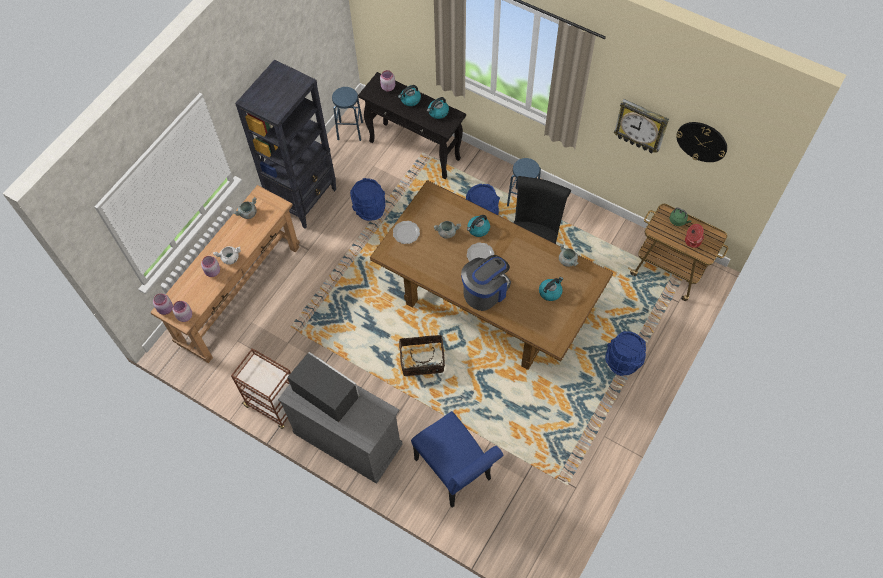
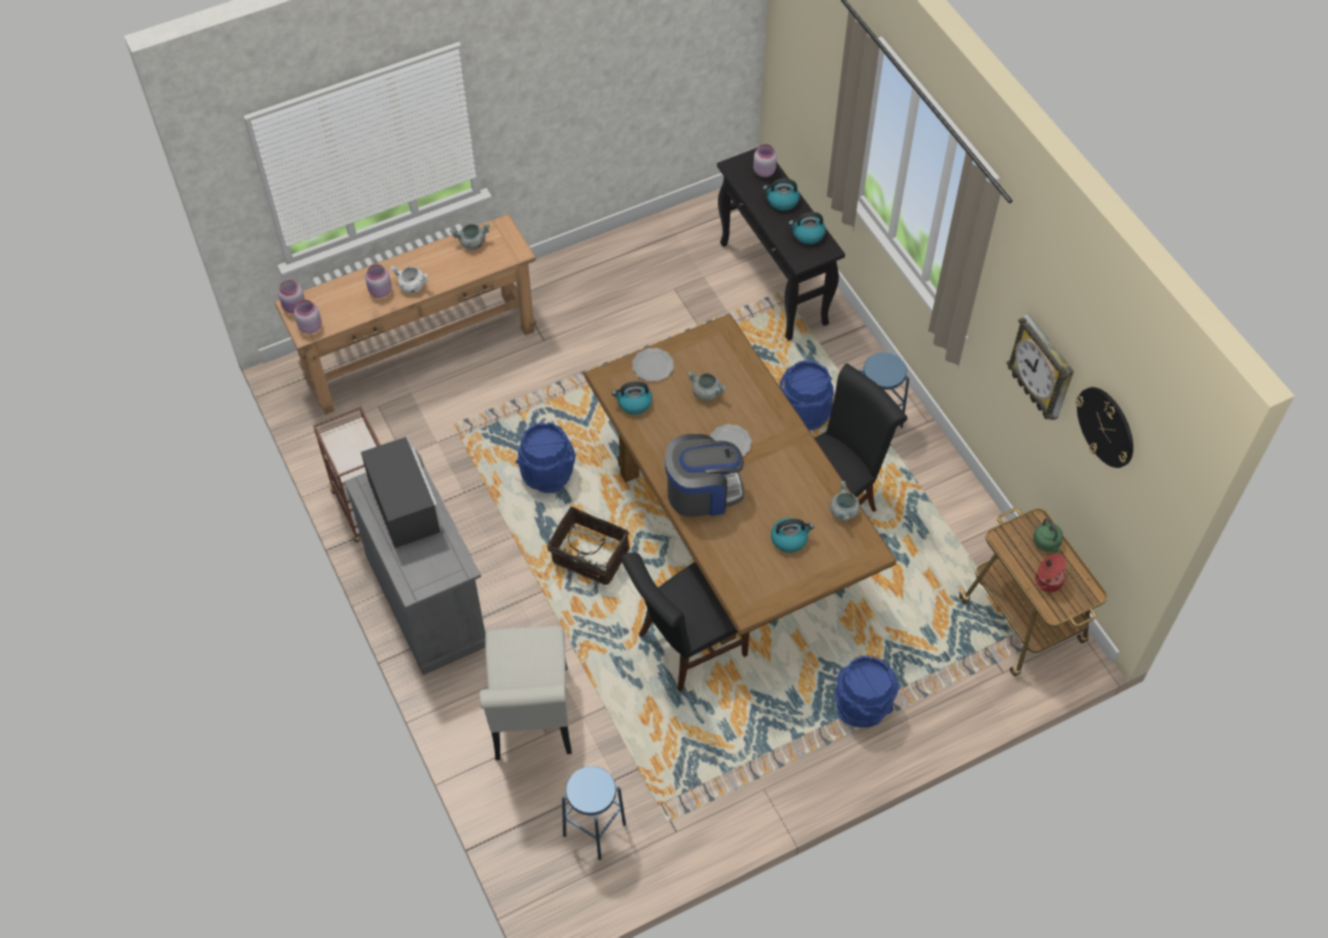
camera: 30 degrees right, 5 degrees down
black bookcase [235,59,337,229] -> none
blue stool [332,87,363,141] -> blue stool moved to [562,766,626,860]
blue bucket [350,178,385,221] -> blue bucket moved to [516,422,576,493]
blue chair [411,411,504,508] -> white chair [480,626,572,760]
kettle [467,215,490,237] -> kettle moved to [612,381,652,414]
none -> black chair [621,553,750,692]

